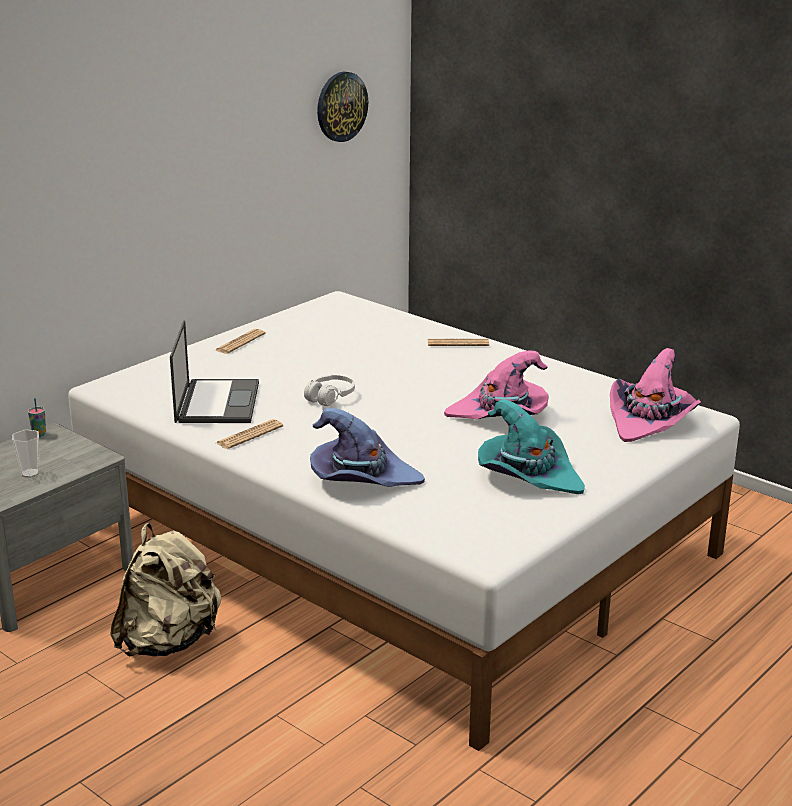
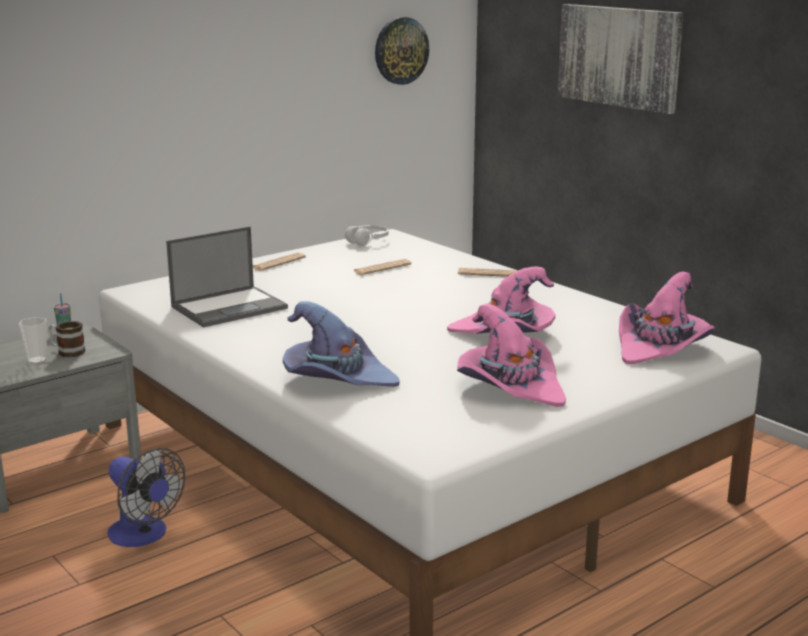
camera: 10 degrees right, 5 degrees down
beige backpack [110,523,222,656] -> fan [107,448,185,547]
laptop [170,320,259,423] -> laptop turned 45 degrees clockwise [166,226,288,328]
newspaper [216,419,283,449] -> newspaper moved to [354,259,412,275]
white headphones [304,375,355,406] -> white headphones moved to [345,225,389,246]
turquoise hat [478,399,585,494] -> pink hat [457,304,566,407]
none -> mug [48,321,86,357]
none -> picture [558,4,683,114]

